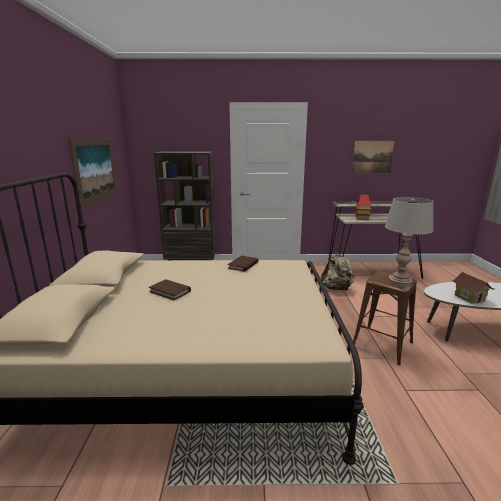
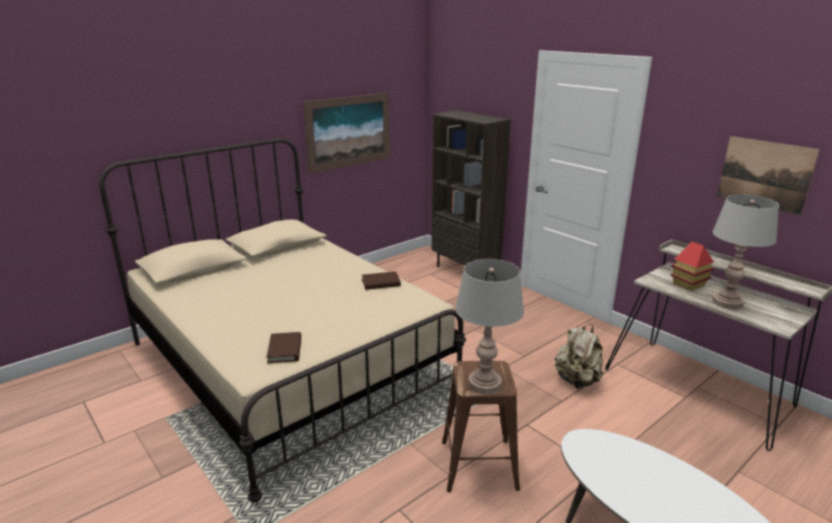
camera: 50 degrees right, 5 degrees up
brown book [149,279,191,300] -> brown book moved to [266,332,301,363]
toy house [452,272,494,304] -> none
none -> grey table lamp [712,195,779,310]

